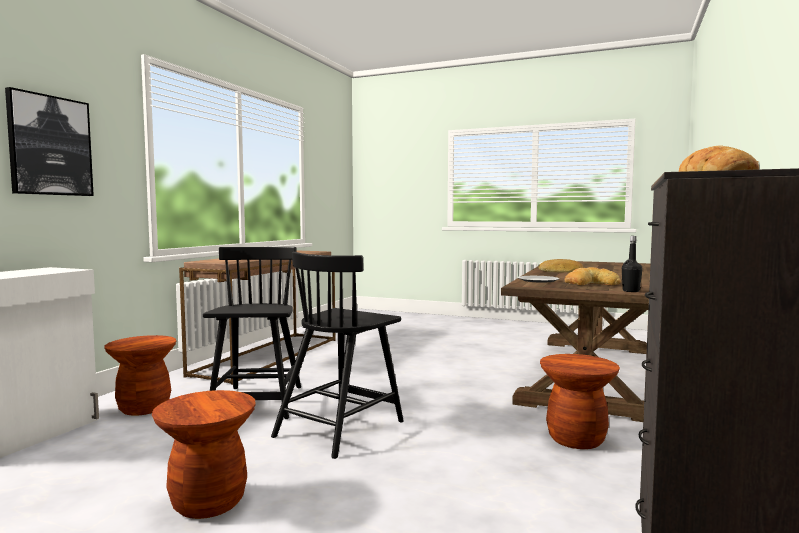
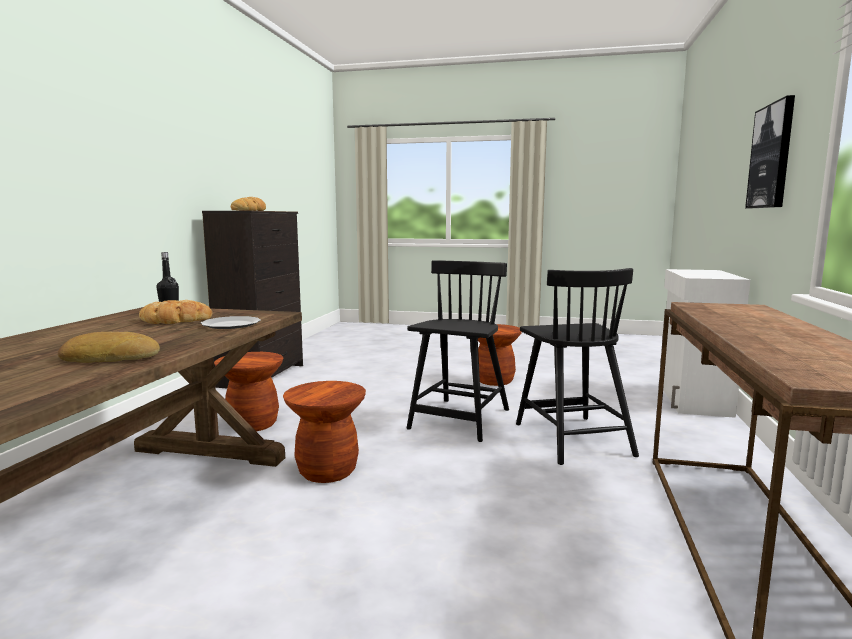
camera: 170 degrees right, 5 degrees up
brown stool [104,335,176,416] -> brown stool moved to [283,381,366,483]

